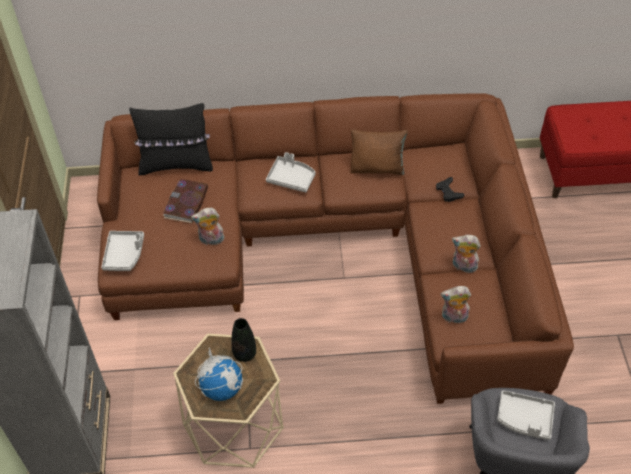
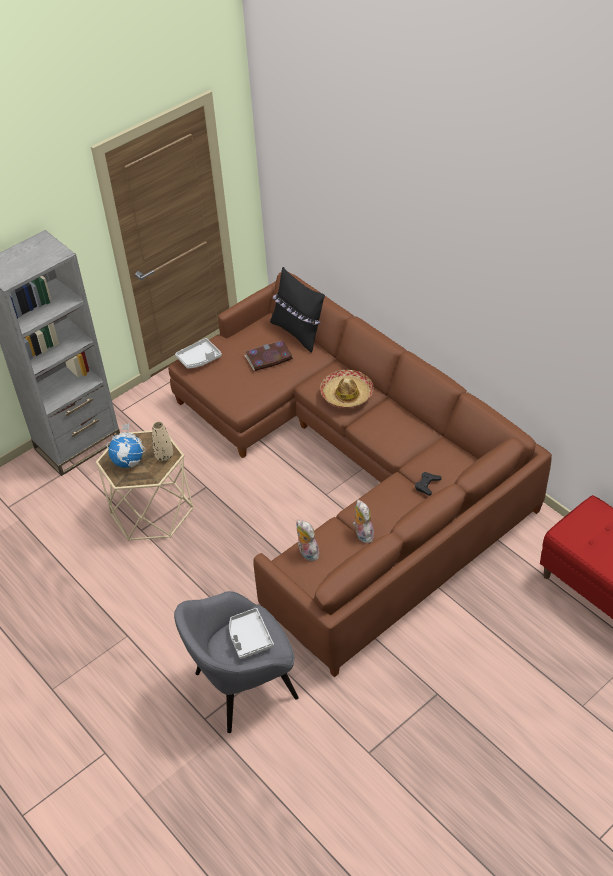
camera: 55 degrees right, 5 degrees down
plush toy [191,208,225,245] -> none
black vase [231,318,256,362] -> beige vase [152,422,173,461]
grey tray [266,152,315,193] -> hat [320,370,374,408]
brown pillow [350,130,408,175] -> none

